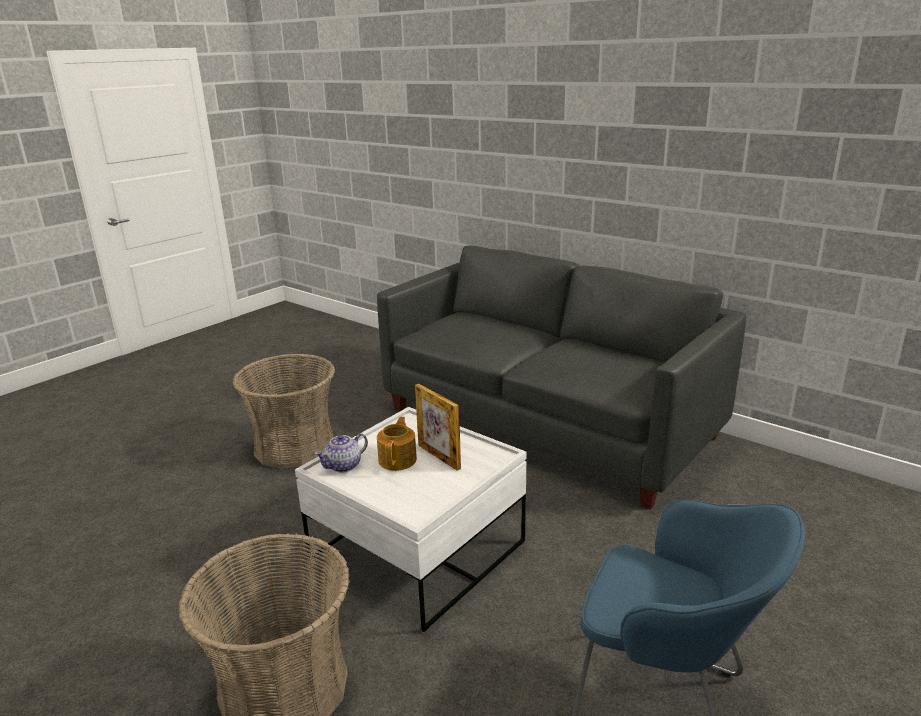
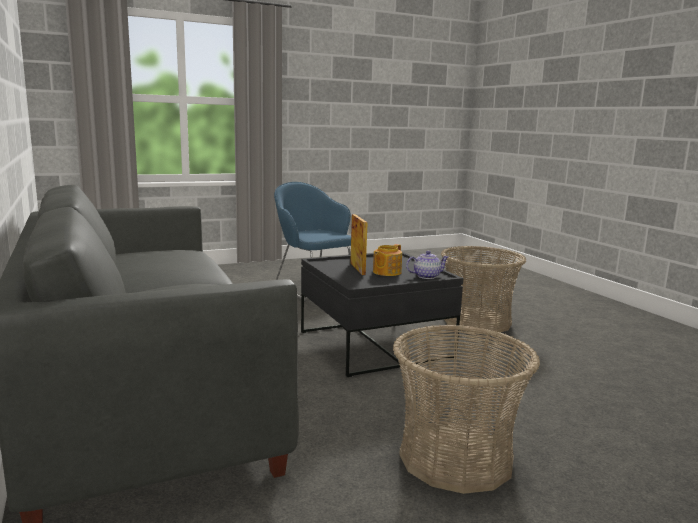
camera: 155 degrees left, 10 degrees down
white coffee table [295,407,527,632] -> black coffee table [301,252,463,377]

